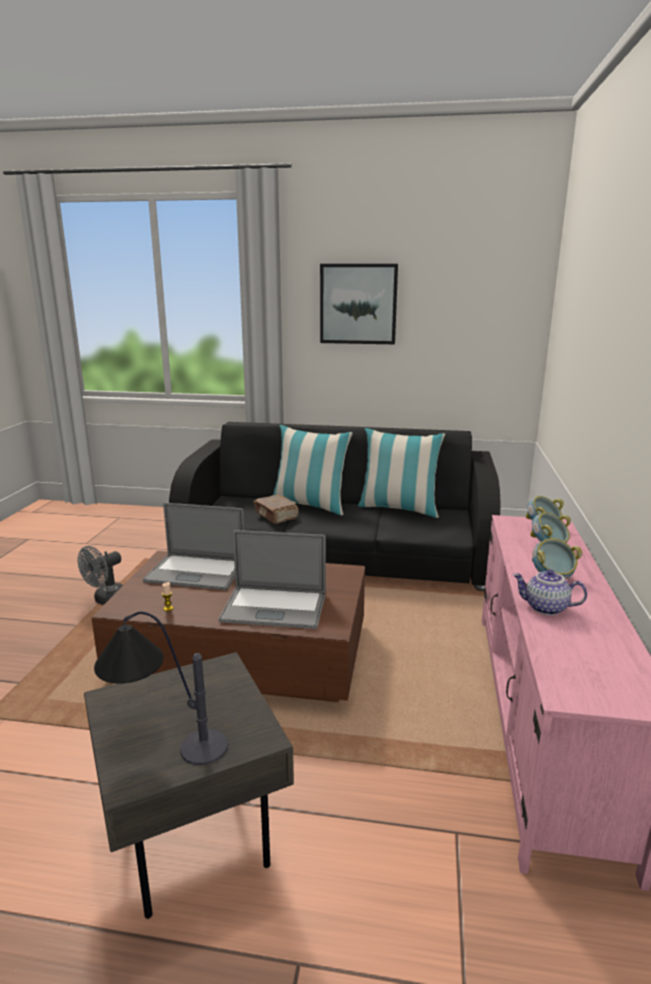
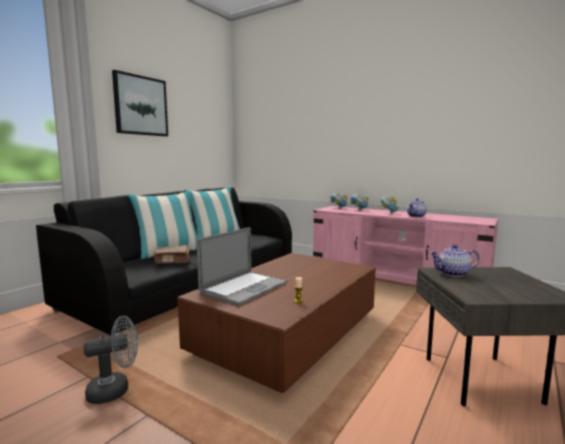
camera: 65 degrees left, 10 degrees down
grey fan [77,546,123,605] -> grey fan turned 90 degrees counterclockwise [84,316,138,404]
table lamp [94,611,228,765] -> none
laptop [218,530,326,629] -> none
none -> teapot [430,244,480,277]

